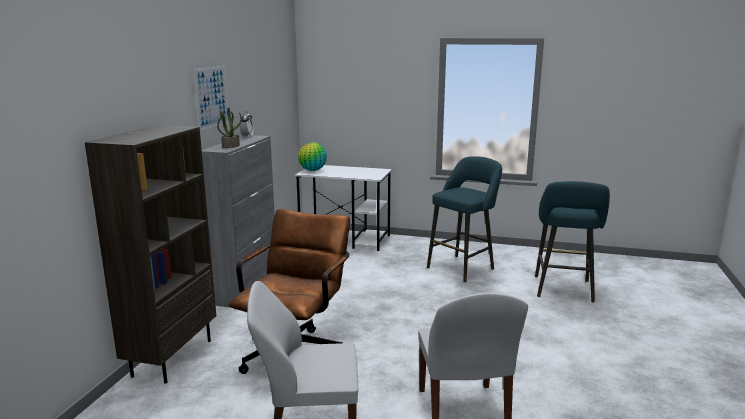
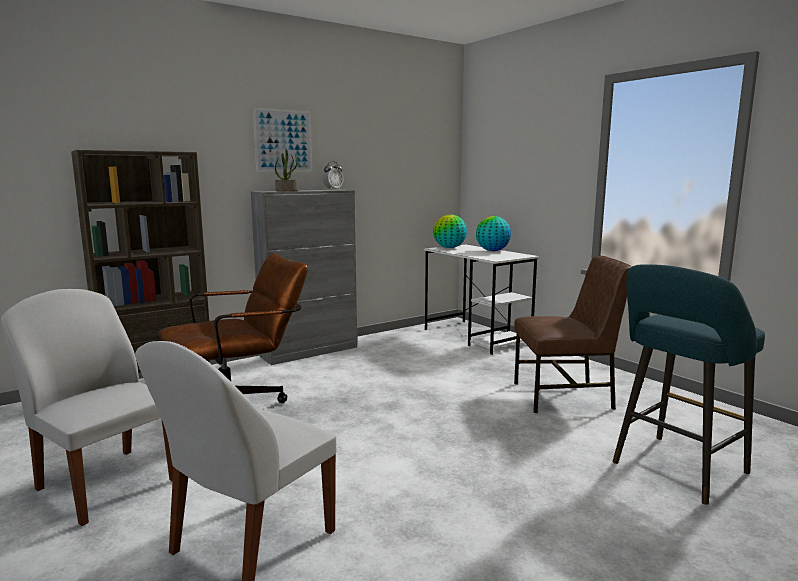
camera: 40 degrees right, 5 degrees down
turquoise stool [427,156,502,282] -> brown chair [514,256,631,413]
none -> globe [476,216,511,251]

